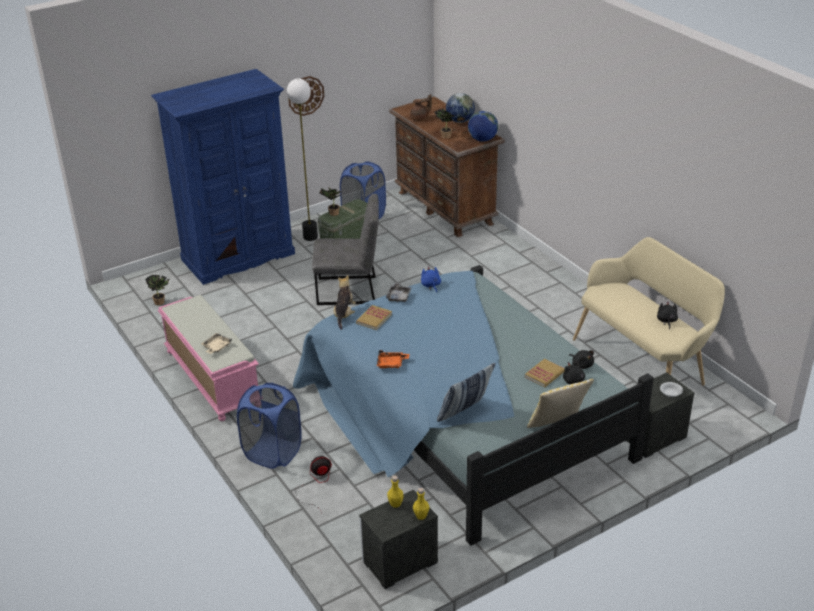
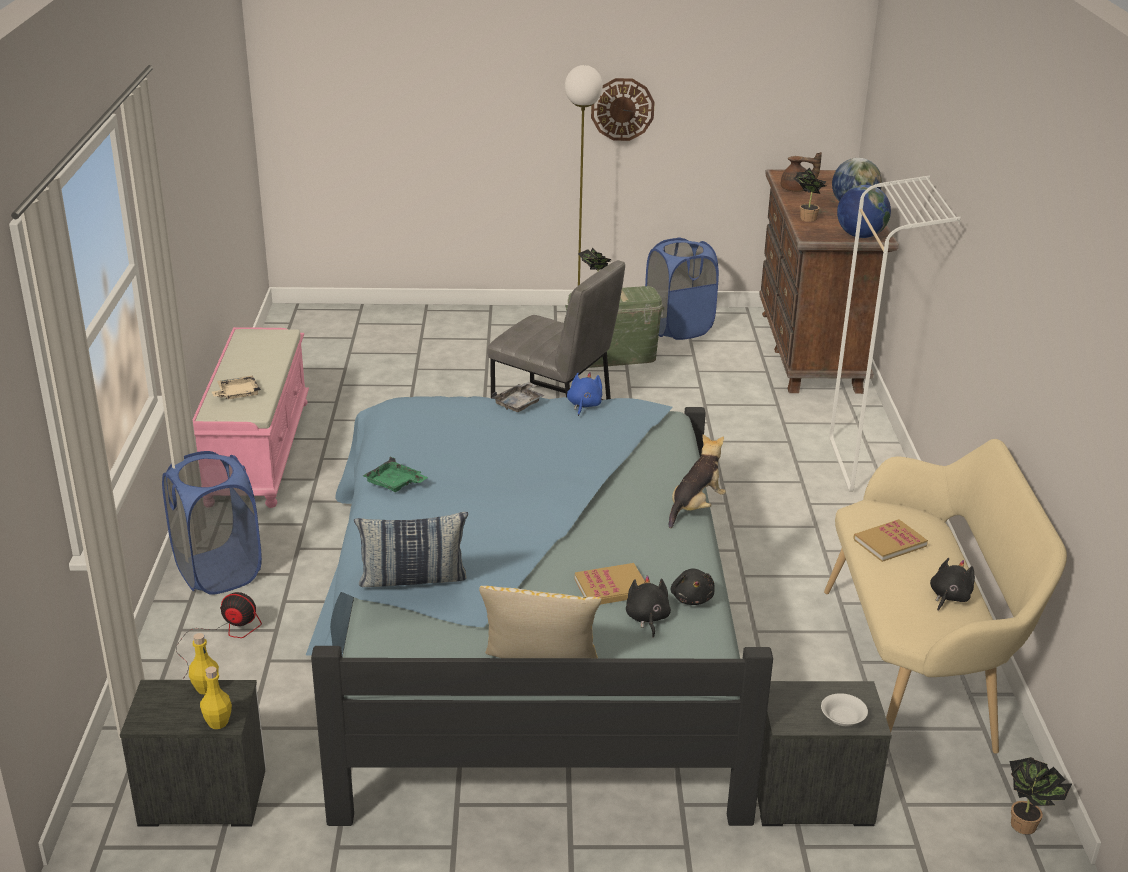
camera: 30 degrees right, 5 degrees down
potted plant [145,275,170,306] -> potted plant moved to [1009,757,1072,835]
blue wardrobe [151,69,295,285] -> none
plush toy [334,275,356,330] -> plush toy moved to [669,434,726,528]
book [356,305,392,330] -> book moved to [853,519,928,562]
orange tray [377,350,409,368] -> green tray [363,457,428,492]
none -> white clothes rack [829,175,961,491]

